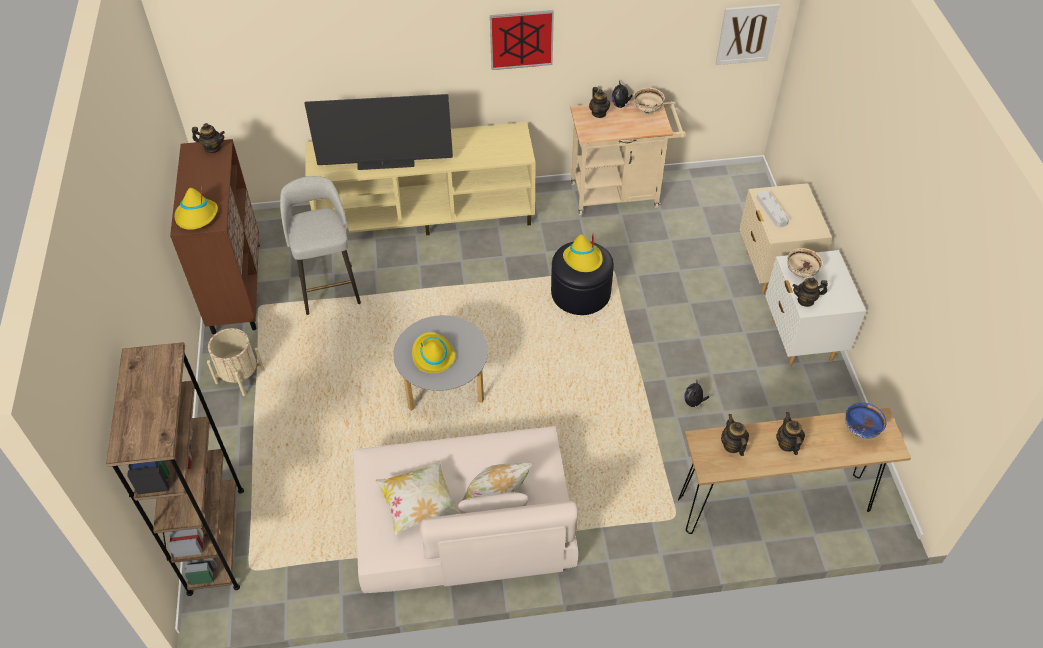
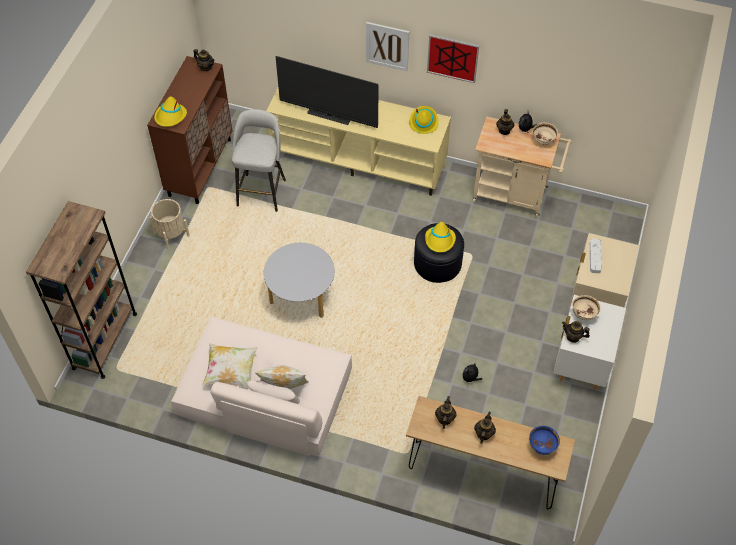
camera: 25 degrees right, 5 degrees up
yellow hat [412,332,455,373] -> yellow hat moved to [409,106,439,134]
picture [716,4,780,65] -> picture moved to [366,22,409,71]

